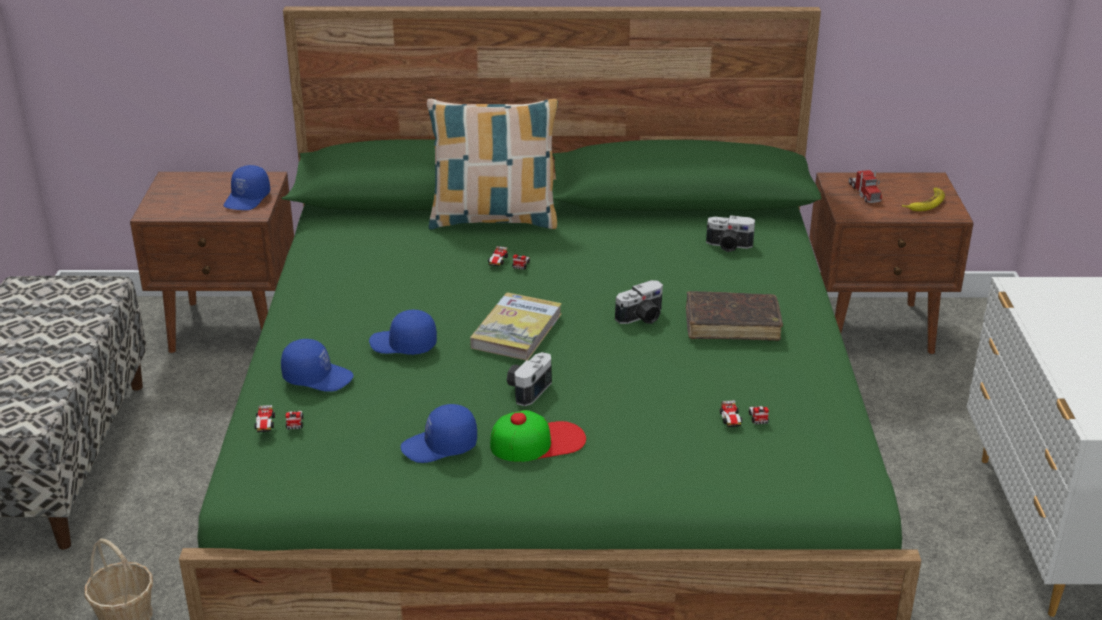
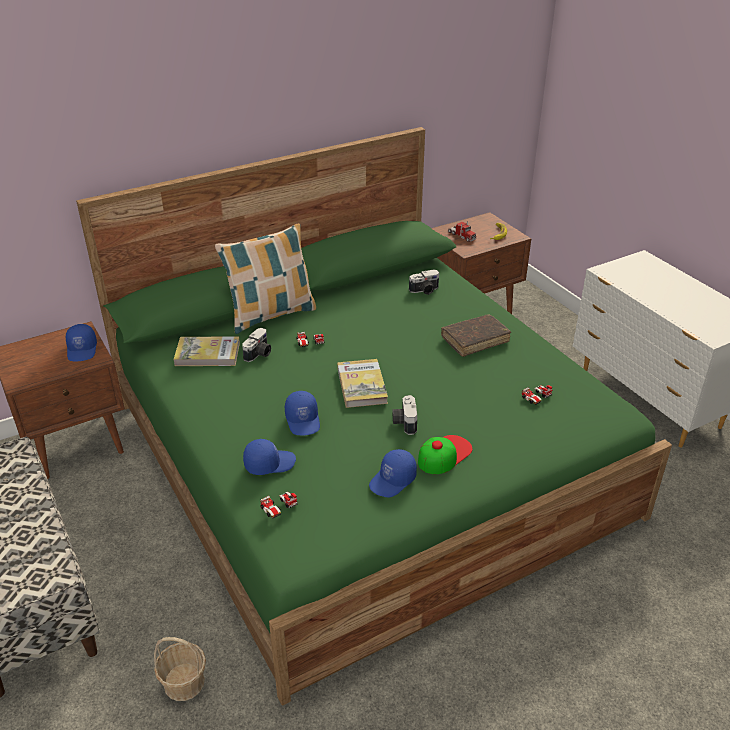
camera: 30 degrees left, 5 degrees up
blue cap [369,310,437,355] -> blue cap turned 90 degrees counterclockwise [285,391,320,436]
camera [615,280,663,324] -> camera moved to [242,328,271,362]
none -> book [173,336,240,366]

